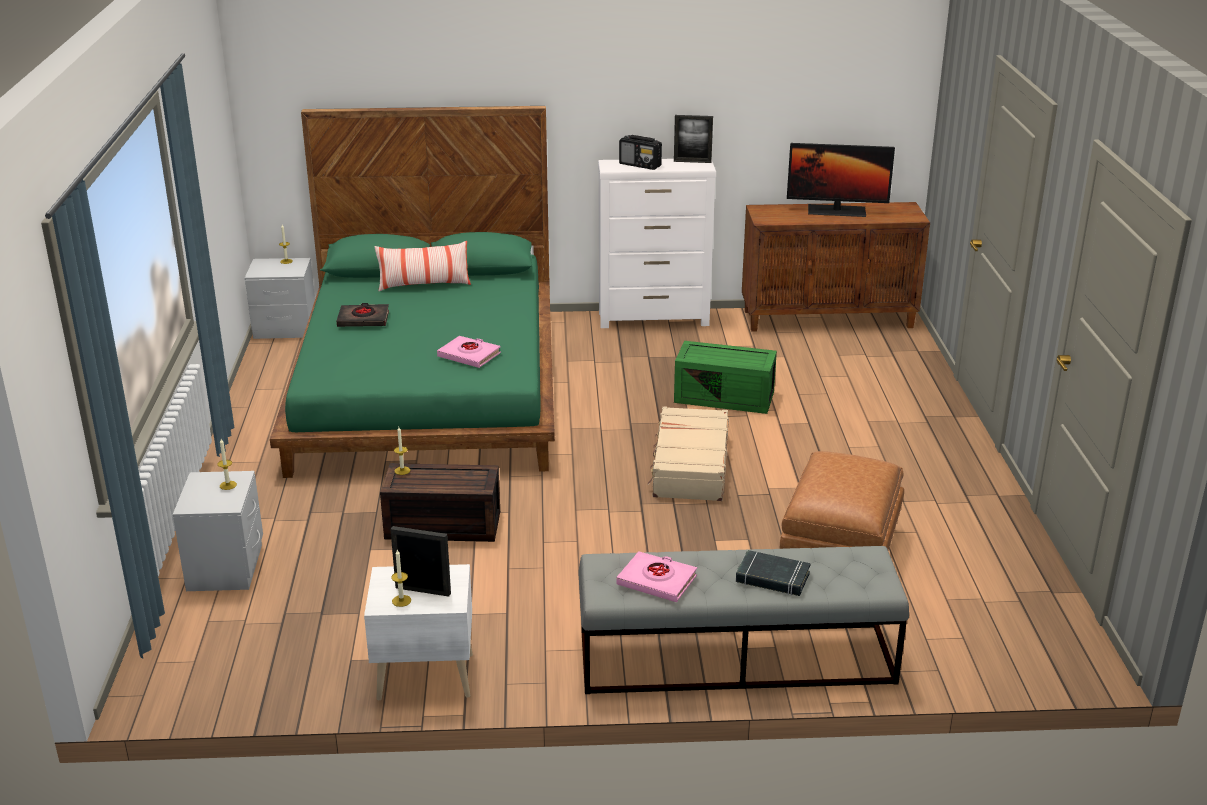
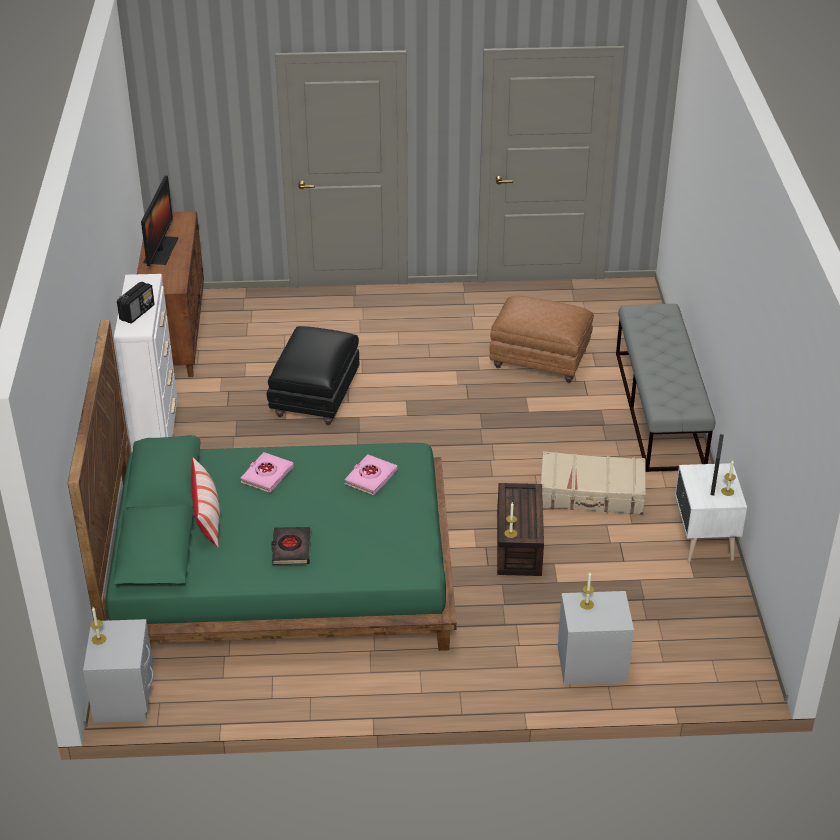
camera: 90 degrees left, 10 degrees up
pink book [616,551,697,602] -> pink book moved to [241,452,294,493]
beige suitcase [648,406,729,501] -> beige suitcase moved to [541,451,646,515]
picture frame [674,115,713,163] -> none
green storage box [674,341,777,414] -> black ottoman [267,326,360,425]
black book [736,550,811,596] -> none

